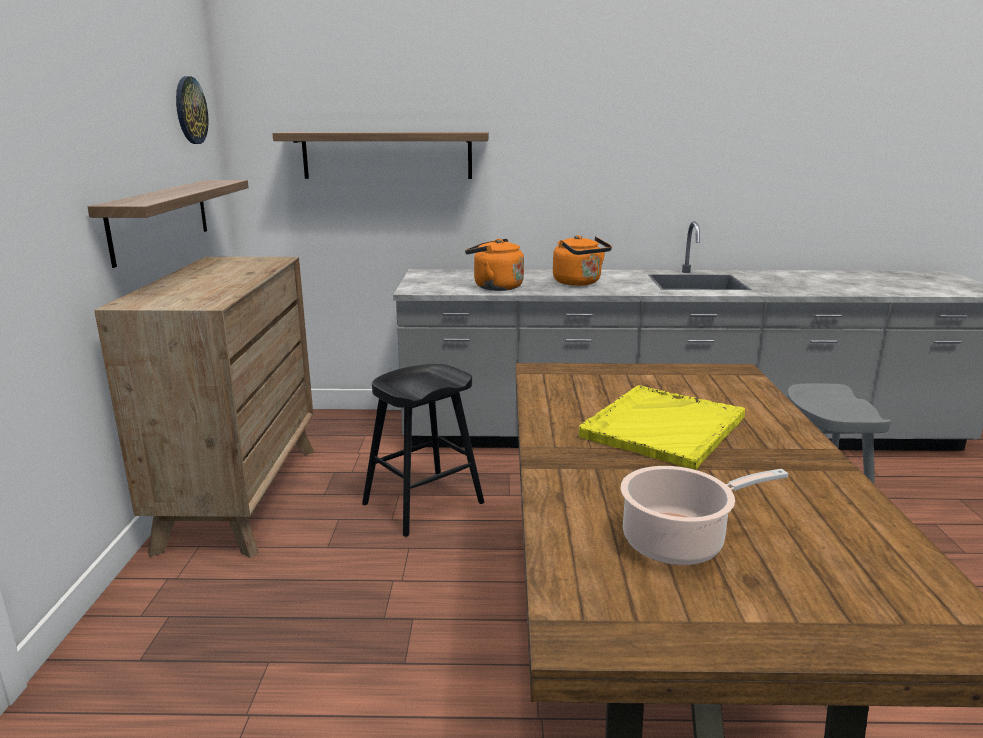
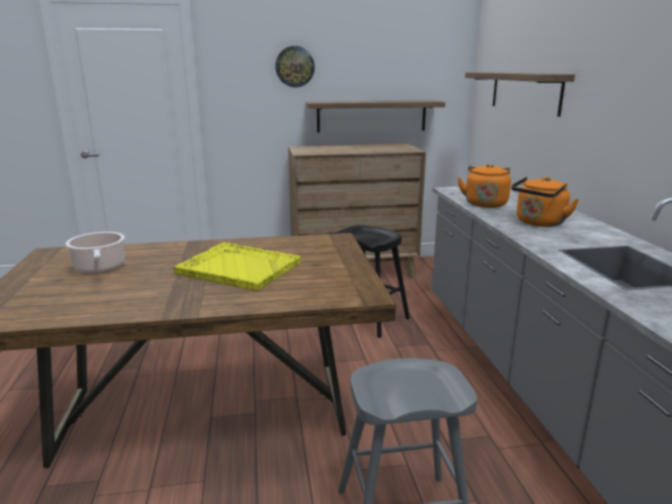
camera: 80 degrees right, 0 degrees up
wall clock [176,76,208,144] -> wall clock moved to [275,46,315,87]

